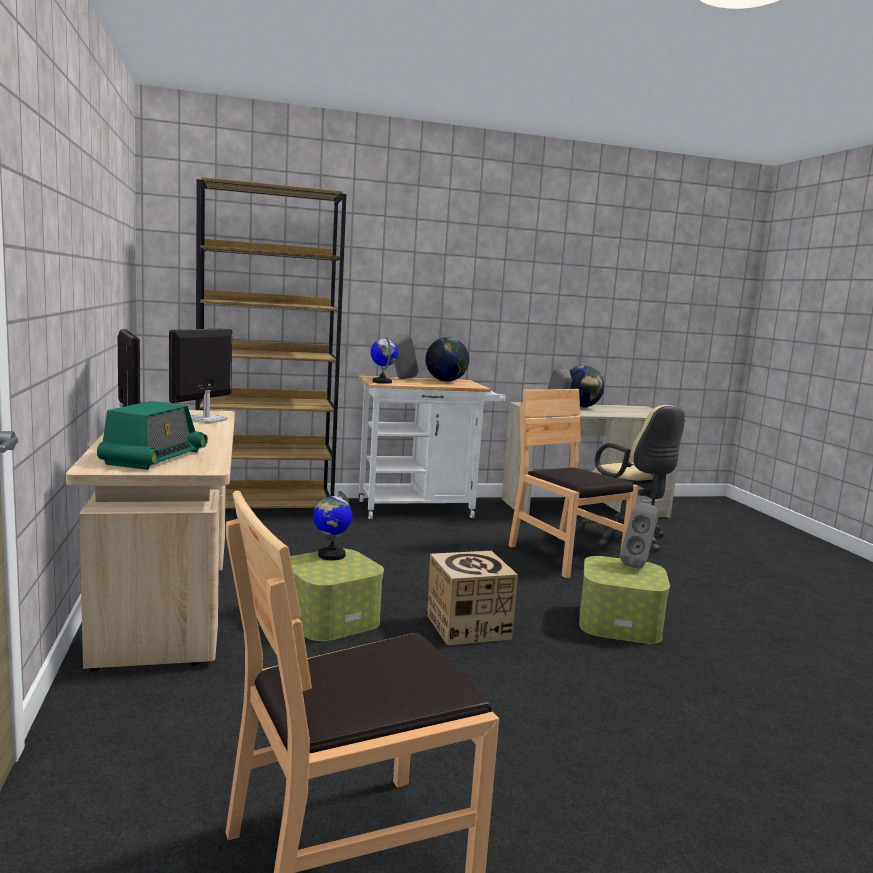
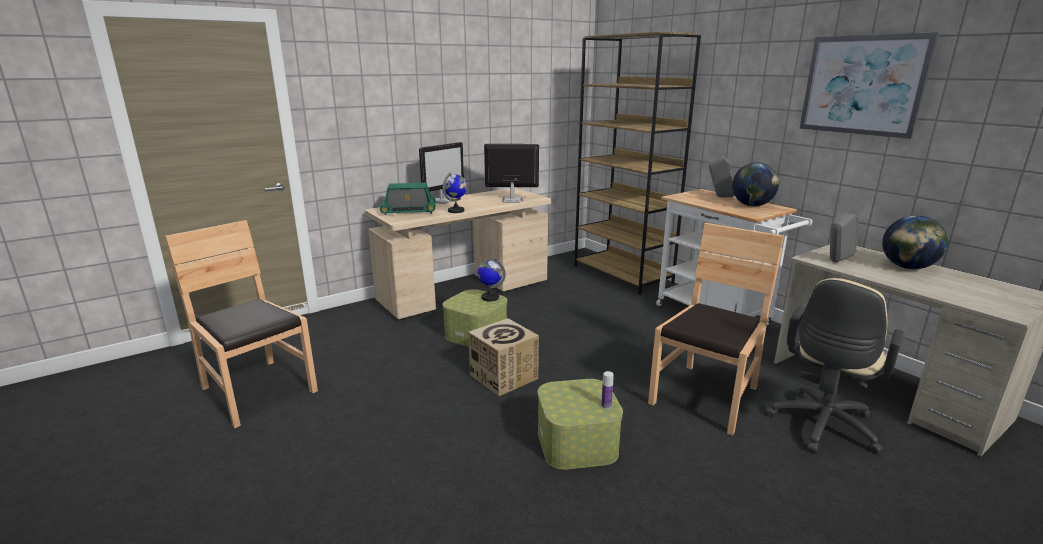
camera: 70 degrees right, 10 degrees up
globe [371,336,398,384] -> globe moved to [443,172,467,213]
grey speaker [620,503,658,569] -> bottle [601,371,614,409]
none -> picture [799,32,939,139]

